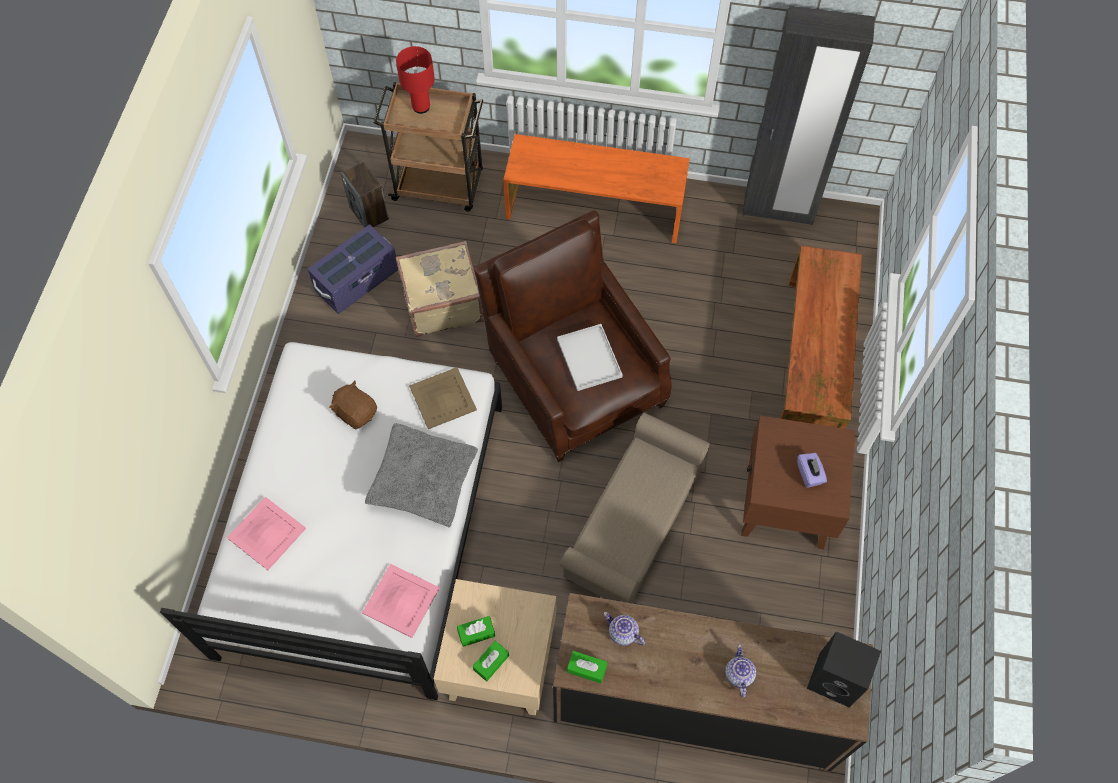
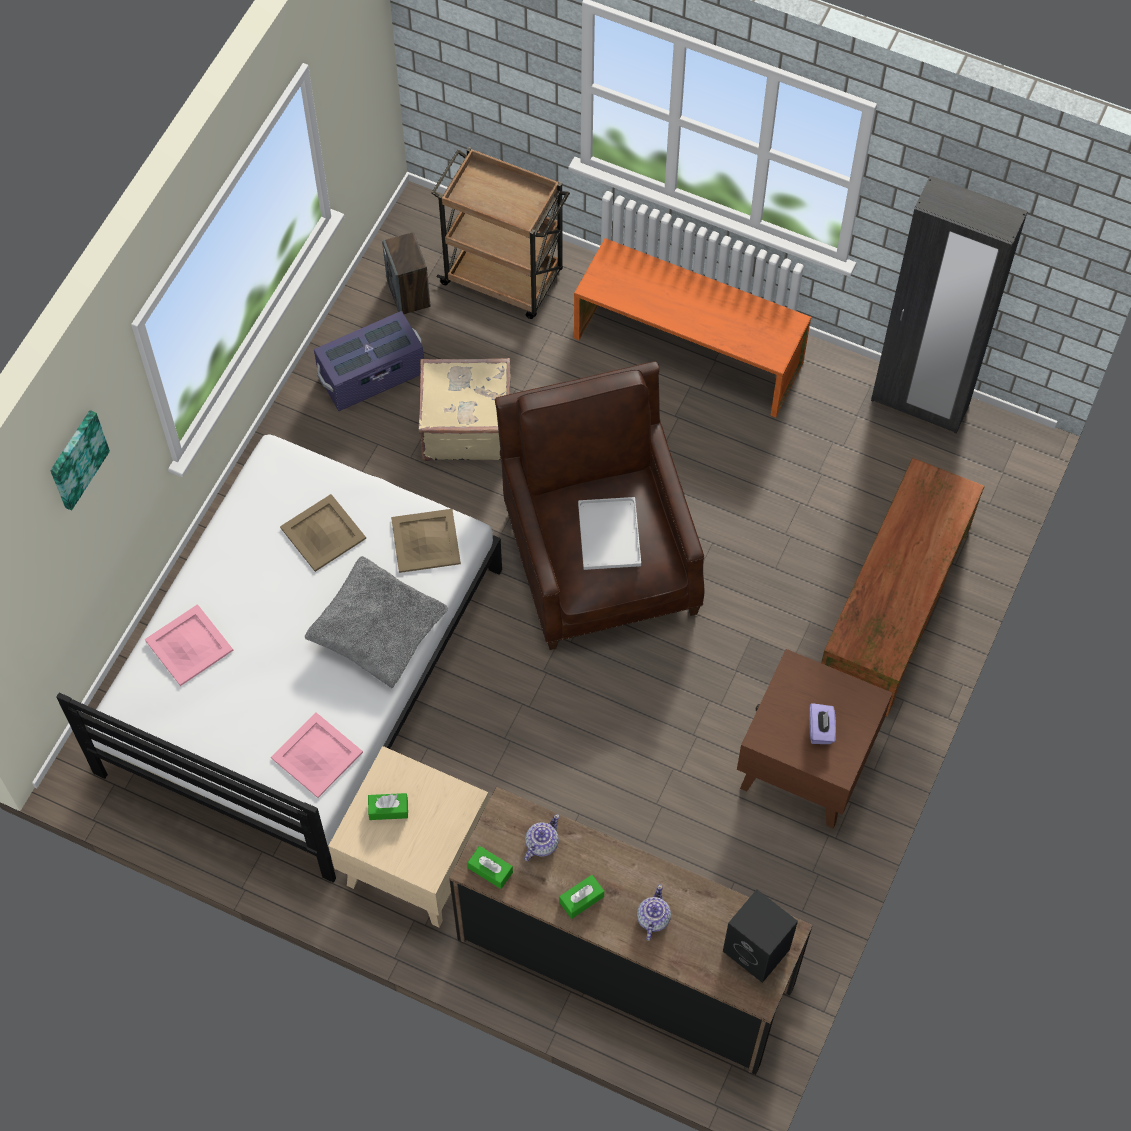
camera: 15 degrees right, 0 degrees up
brown plush toy [329,380,377,429] -> beige tray [280,494,366,572]
red table lamp [396,46,435,114] -> none
green tissue box [472,641,509,682] -> green tissue box moved to [559,875,604,919]
beige ottoman [560,413,710,603] -> none
teapot [604,612,645,646] -> teapot turned 75 degrees clockwise [524,814,559,861]
none -> picture [50,410,110,511]

